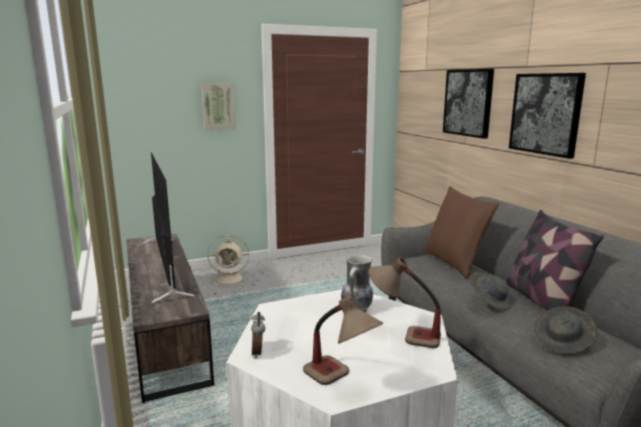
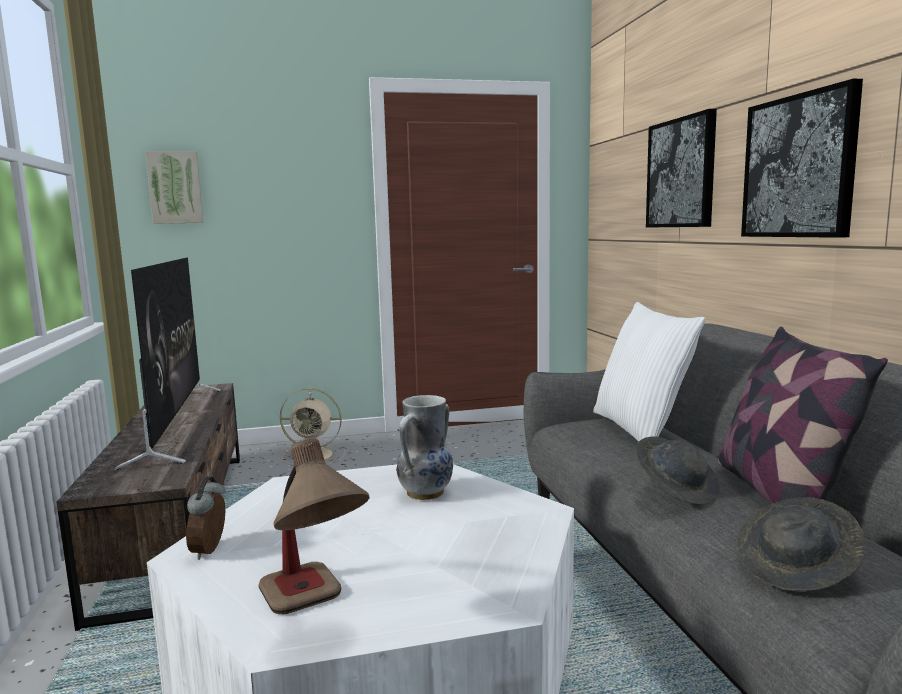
camera: 10 degrees right, 5 degrees down
picture [201,83,235,130] -> picture moved to [145,151,204,224]
table lamp [369,258,441,348] -> none
brown pillow [423,187,499,278] -> white pillow [593,302,706,442]

